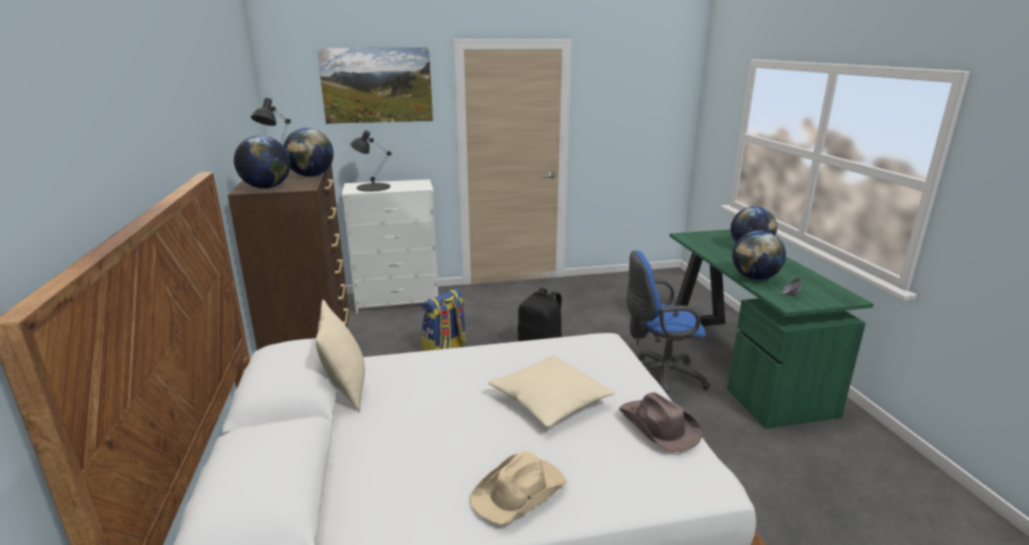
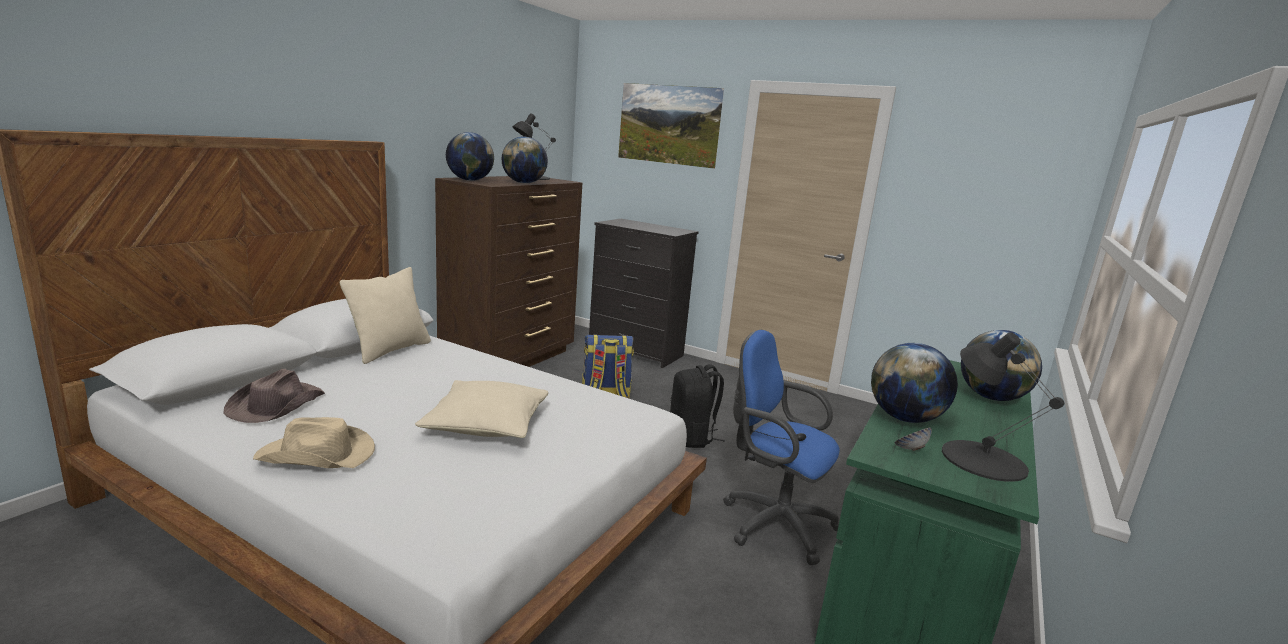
camera: 40 degrees right, 5 degrees down
white dresser [341,179,438,313] -> black dresser [589,219,699,368]
black table lamp [350,130,392,192] -> black table lamp moved to [942,333,1064,482]
brown hat [619,392,702,452] -> brown hat moved to [223,369,325,423]

